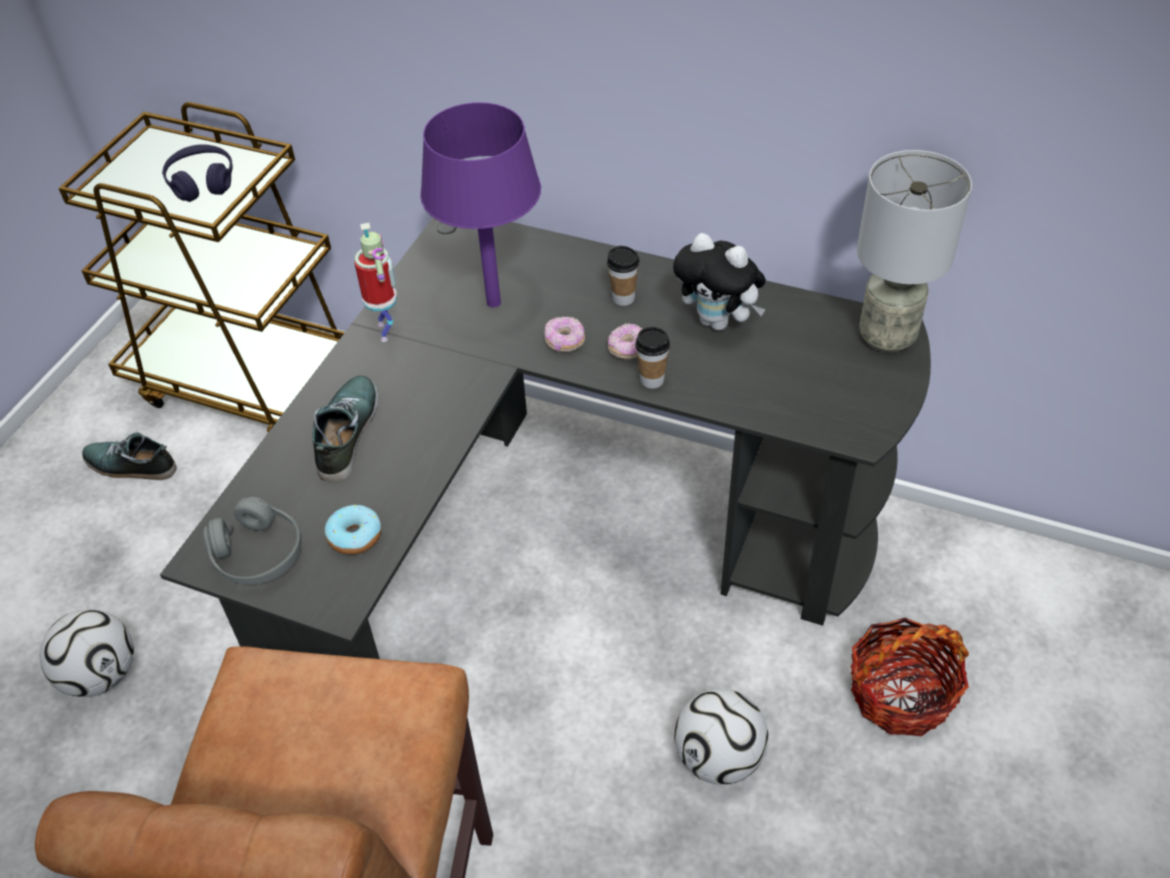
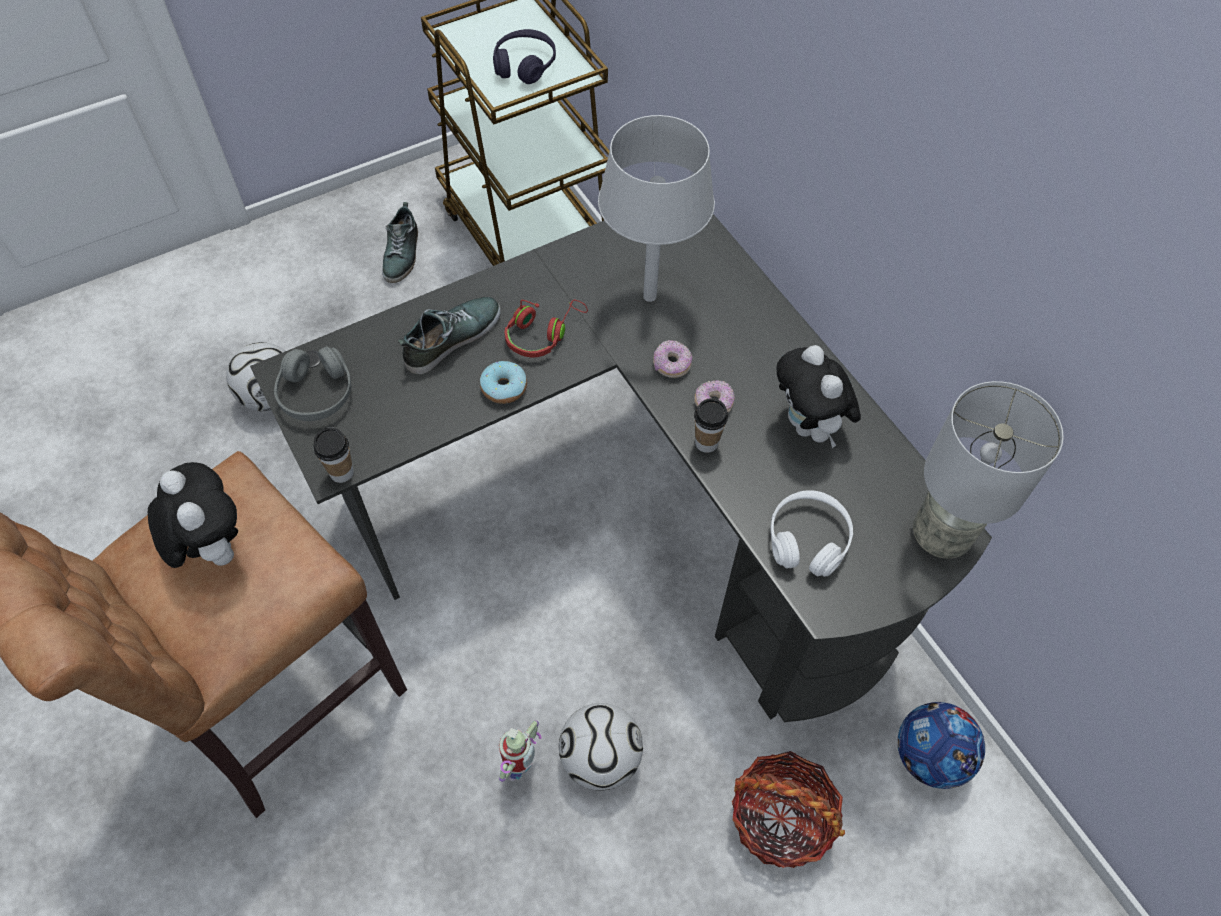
camera: 35 degrees right, 10 degrees up
shoe [82,432,177,480] -> shoe turned 135 degrees counterclockwise [382,202,418,283]
donut [325,505,381,555] -> donut moved to [480,361,527,404]
toy robot [354,223,397,342] -> toy robot moved to [499,720,542,782]
purple table lamp [420,102,541,308] -> grey table lamp [598,115,715,302]
cup [607,246,639,306] -> cup moved to [314,427,354,483]
none -> plush toy [148,462,238,568]
none -> red headphones [505,300,588,358]
none -> white headphones [771,490,853,577]
none -> football [897,702,985,789]

